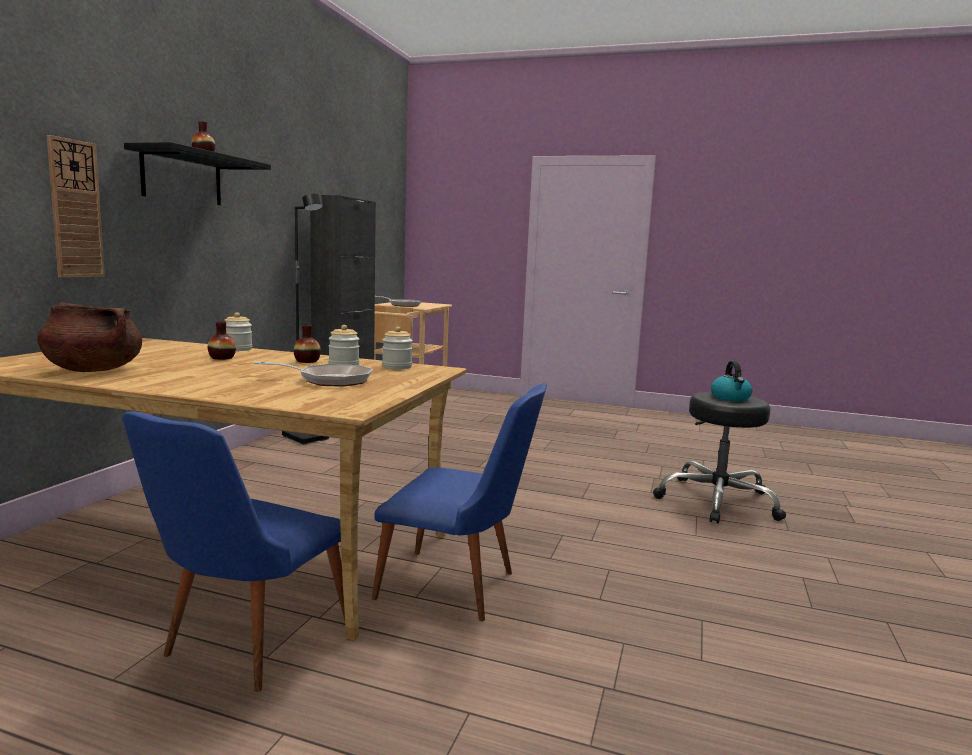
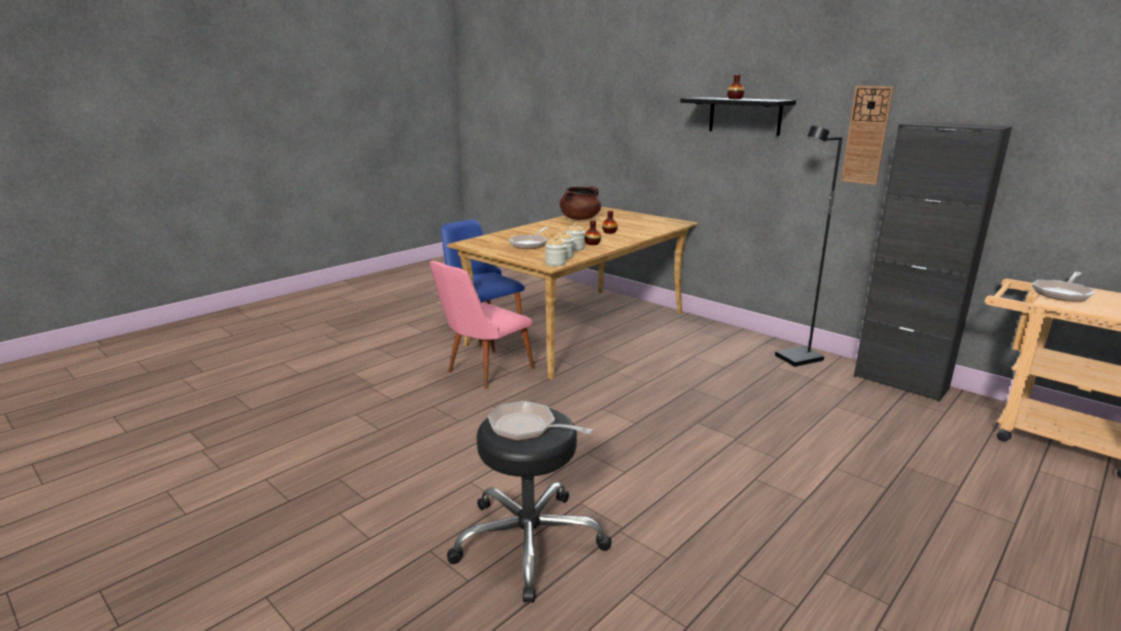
camera: 115 degrees right, 10 degrees up
wall clock [47,135,105,278] -> wall clock moved to [841,86,894,185]
jar [225,312,252,351] -> jar moved to [545,236,566,266]
blue chair [372,383,547,621] -> pink chair [430,261,535,389]
kettle [711,361,753,401] -> frying pan [488,401,593,441]

